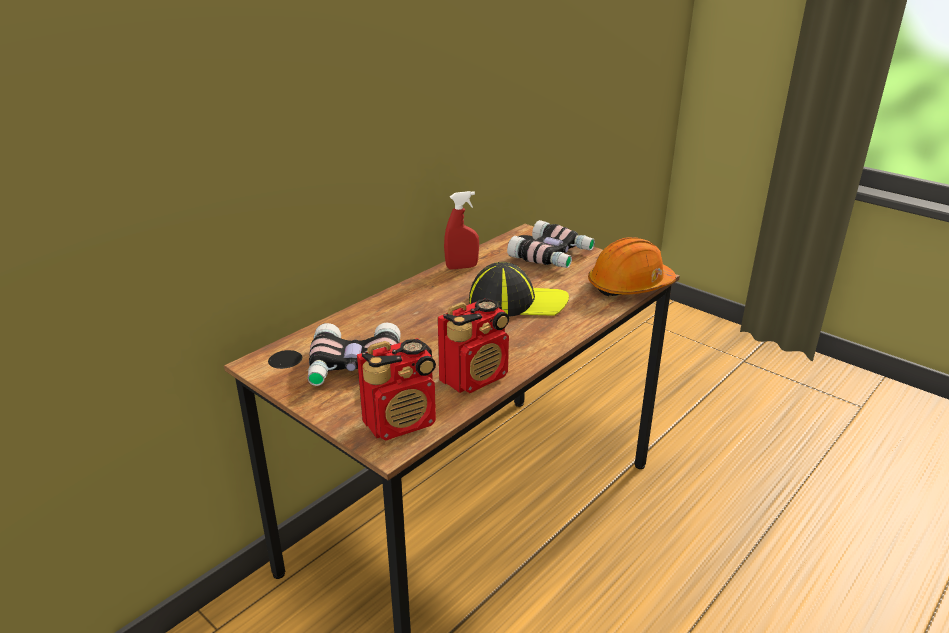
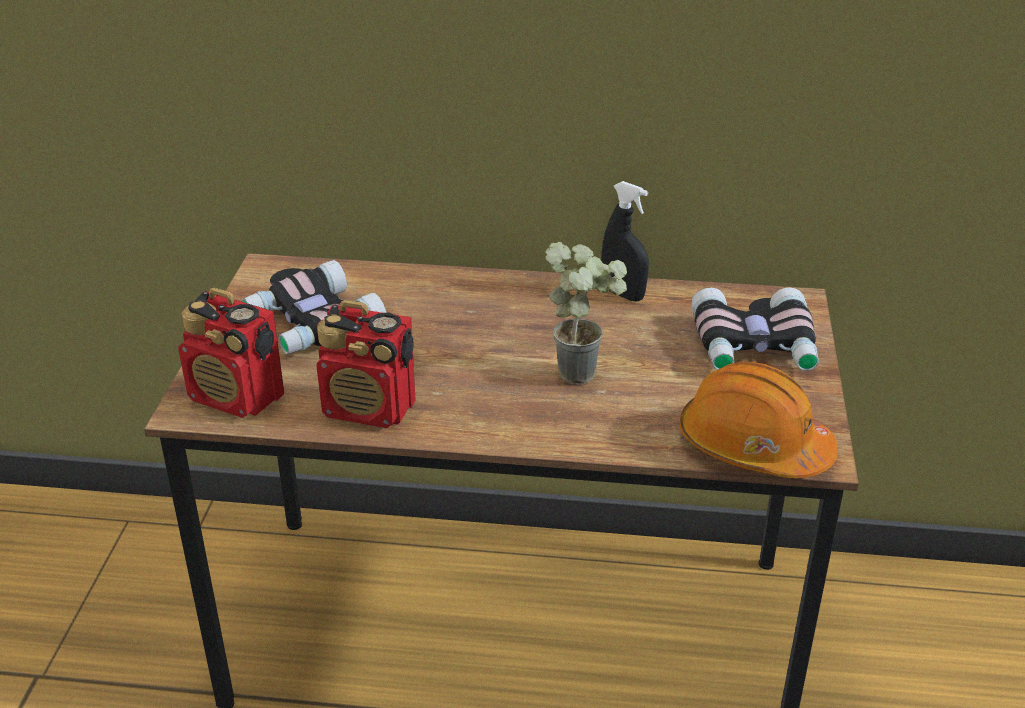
camera: 55 degrees right, 5 degrees up
red spray bottle [444,191,479,269] -> black spray bottle [601,181,649,302]
cap [469,262,569,317] -> potted plant [546,242,627,384]

